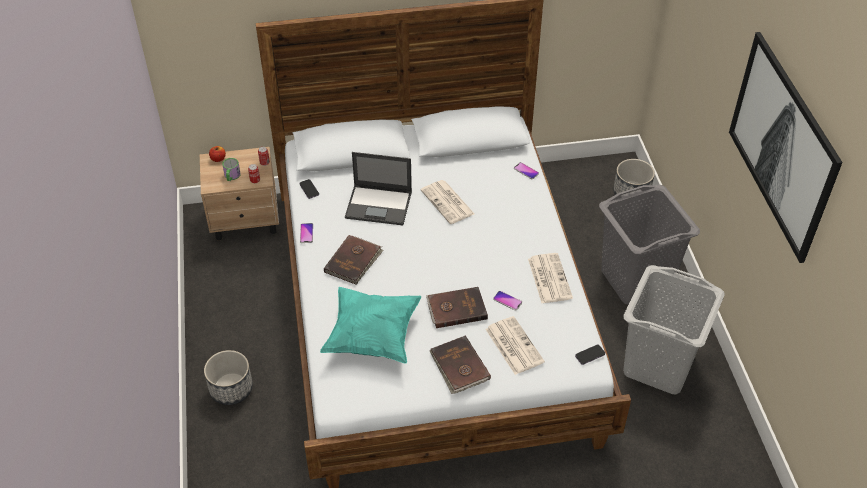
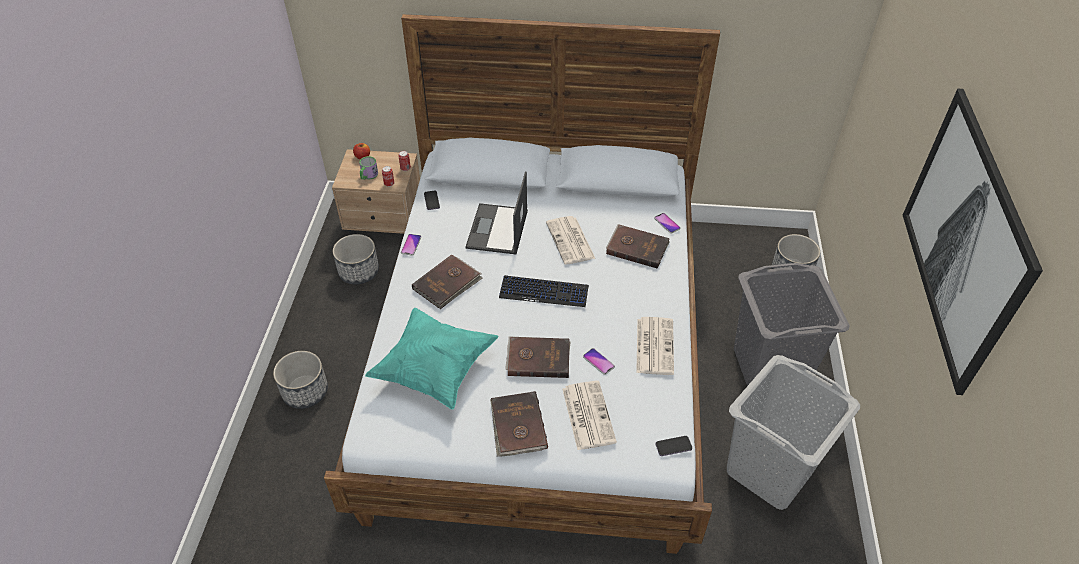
camera: 15 degrees right, 0 degrees up
laptop [345,152,412,225] -> laptop turned 75 degrees clockwise [465,171,528,255]
none -> planter [333,234,379,285]
none -> keyboard [499,275,589,307]
none -> brown book [606,224,670,269]

